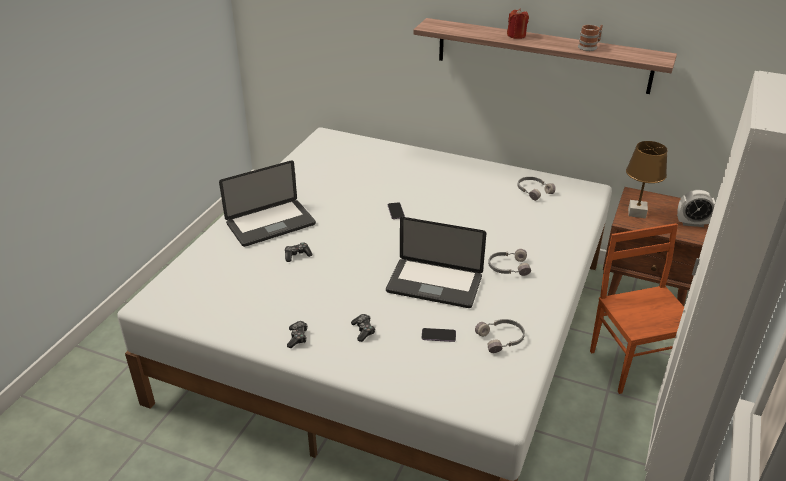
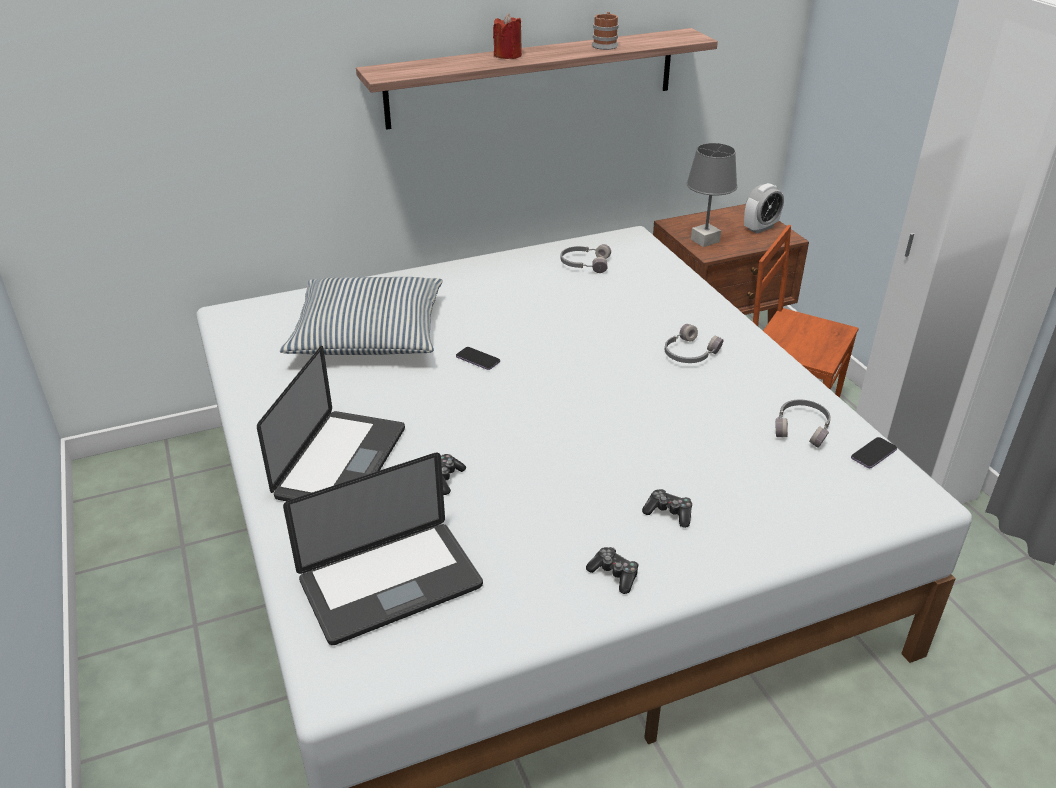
camera: 45 degrees left, 0 degrees up
laptop [386,217,486,308] -> laptop moved to [283,453,483,645]
phone [422,328,456,342] -> phone moved to [851,437,897,468]
brown table lamp [626,141,668,218] -> grey table lamp [687,143,738,247]
none -> pillow [280,277,443,355]

